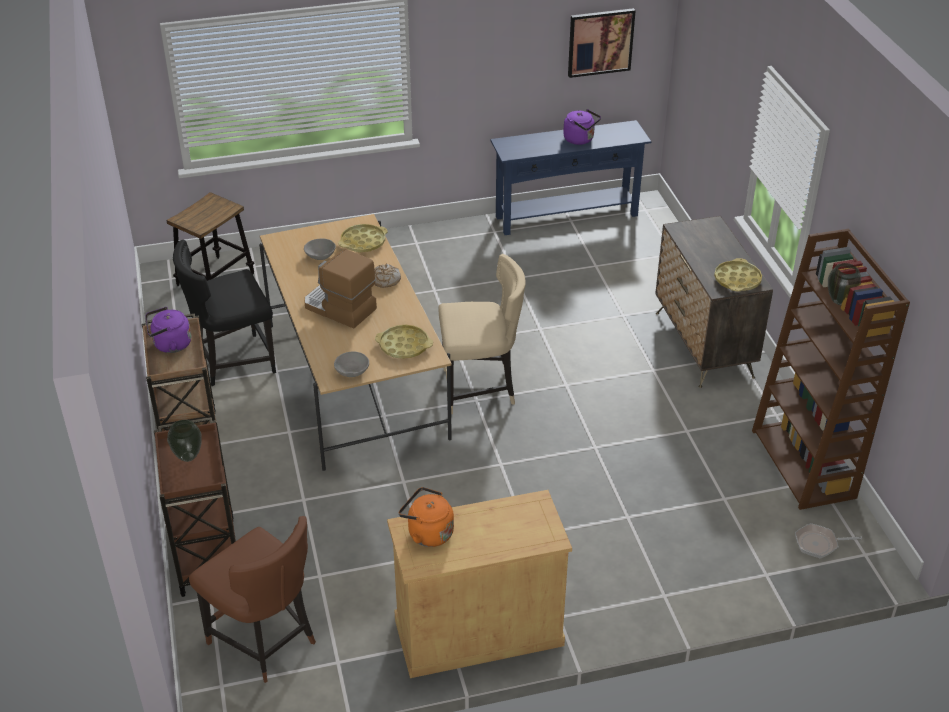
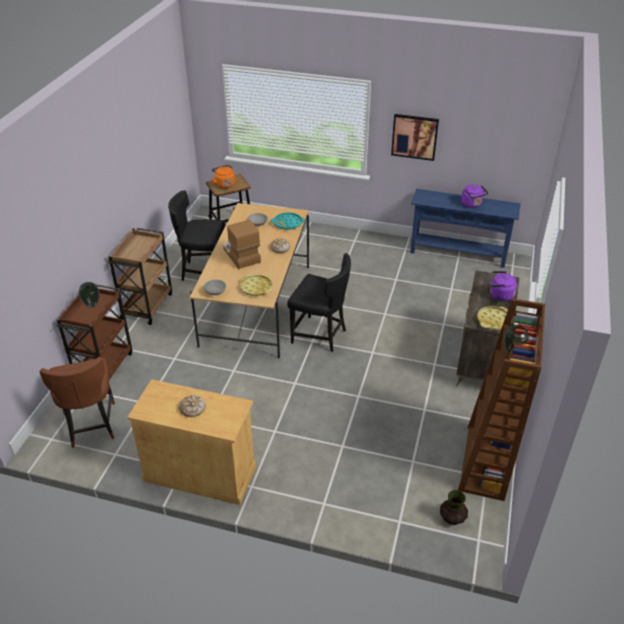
camera: 30 degrees right, 0 degrees up
purple kettle [146,307,191,353] -> purple kettle moved to [490,271,517,302]
yellow tray [338,224,388,253] -> turquoise tray [271,212,305,230]
orange kettle [399,487,454,547] -> orange kettle moved to [212,165,235,189]
beige chair [438,254,526,414] -> black chair [287,253,351,352]
picture [568,8,636,78] -> picture moved to [391,114,439,161]
frying pan [795,523,862,559] -> vase [440,490,468,525]
none -> bread [179,395,206,417]

